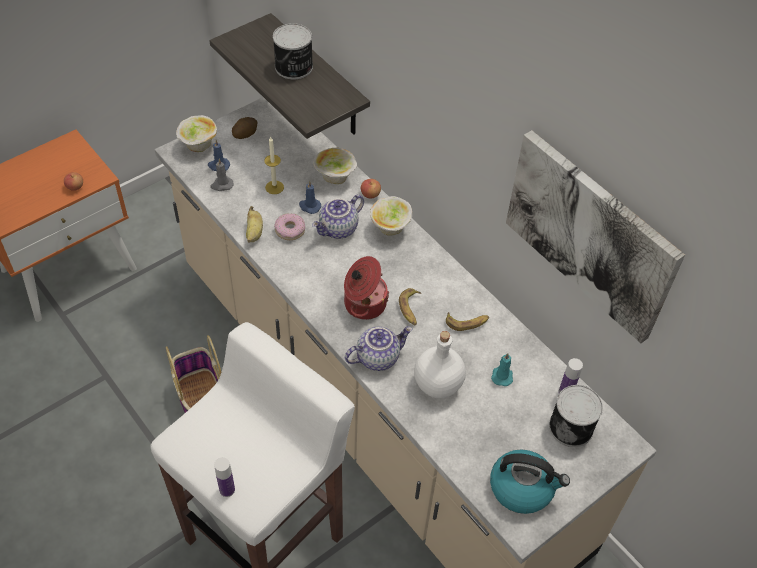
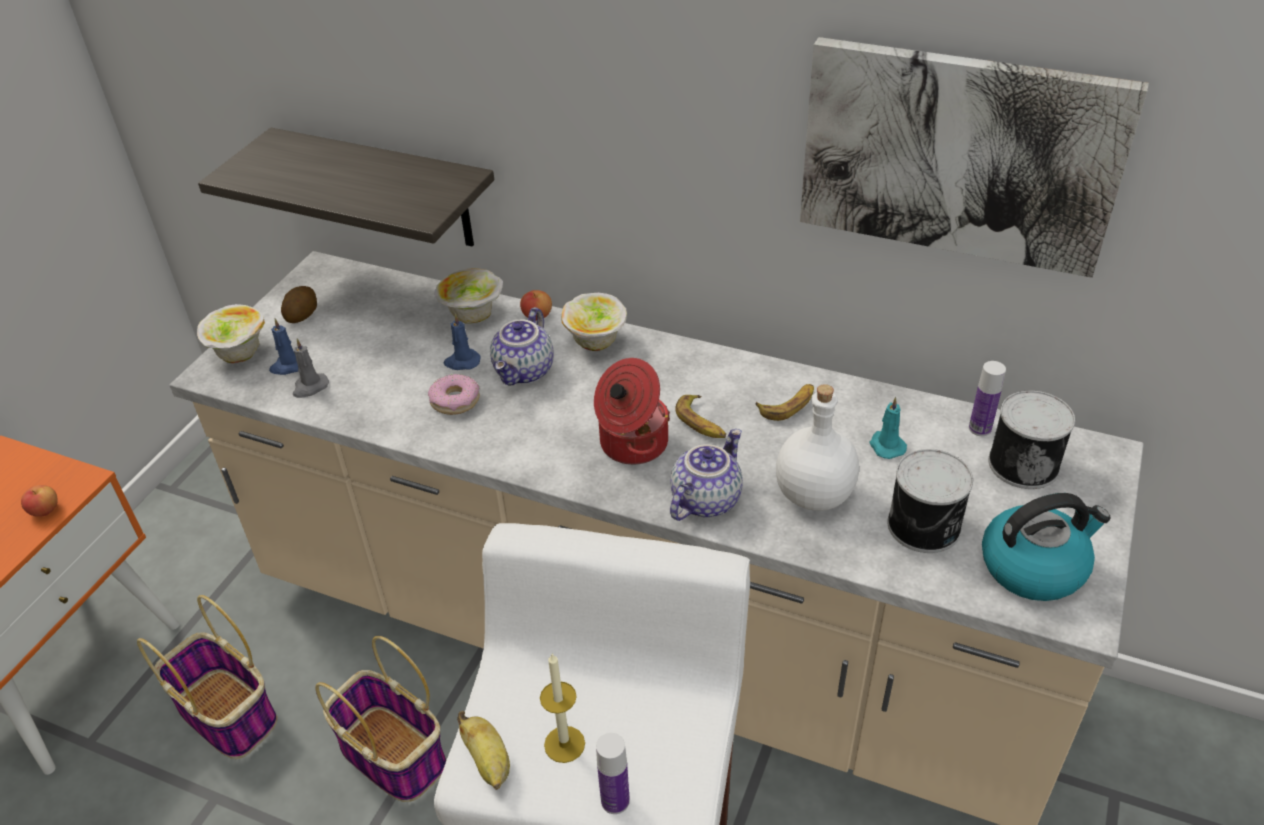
camera: 25 degrees left, 10 degrees down
banana [246,206,263,243] -> banana moved to [457,711,510,790]
candle [264,137,284,194] -> candle moved to [540,654,585,763]
can [273,23,313,80] -> can moved to [887,449,973,553]
none -> basket [137,595,277,759]

